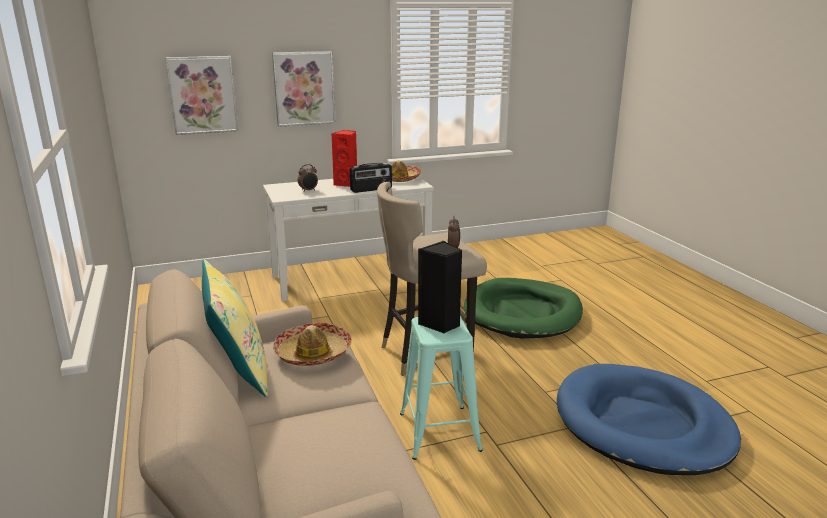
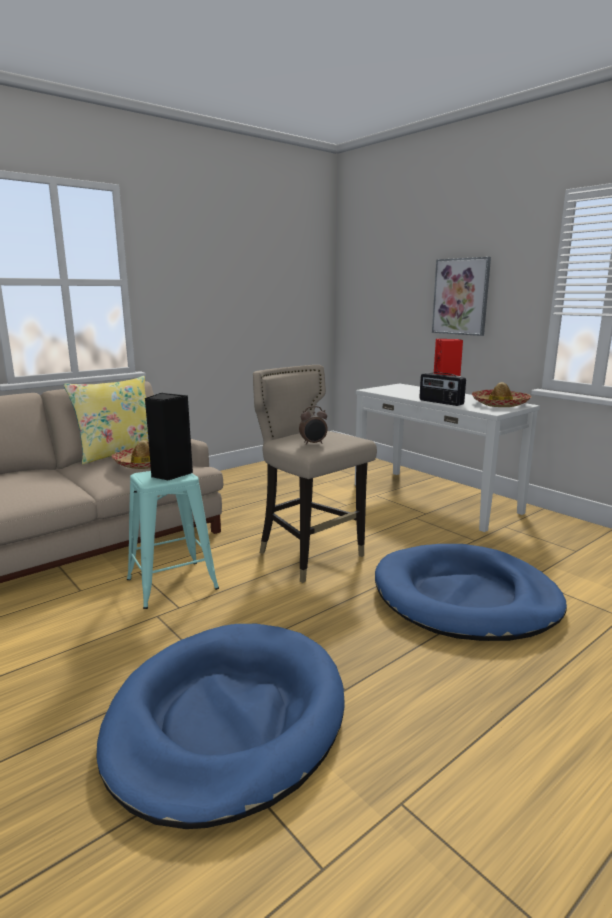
camera: 70 degrees right, 5 degrees down
picture [165,56,238,135] -> none
alarm clock [298,164,318,191] -> none
green dog bed [464,278,583,338] -> blue dog bed [375,544,567,641]

